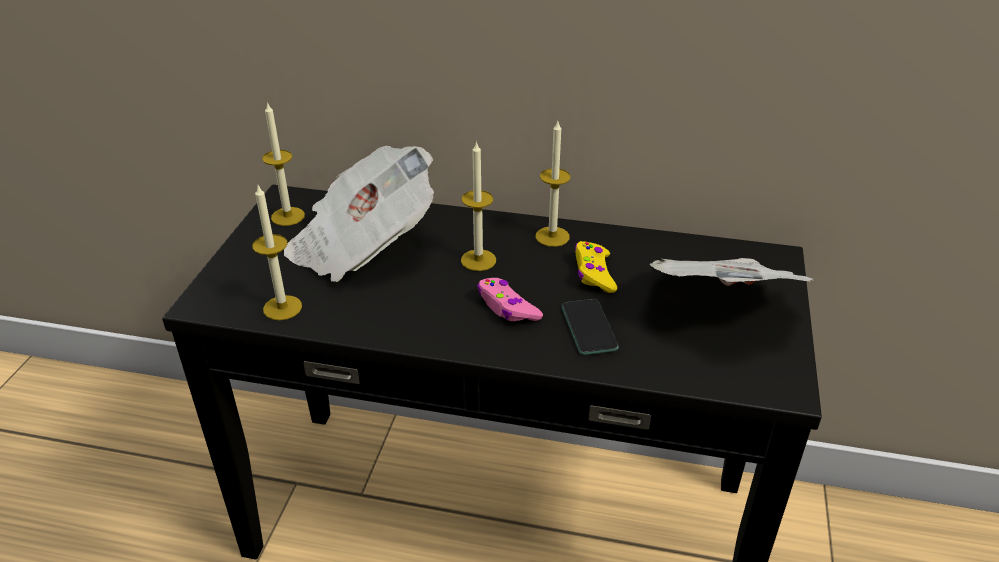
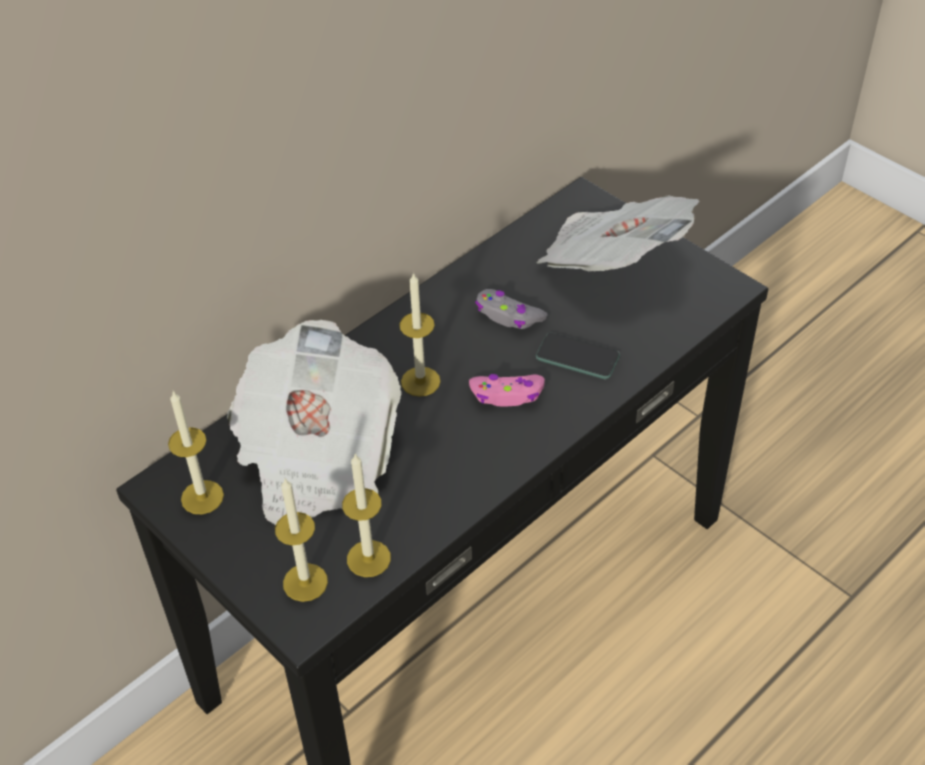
camera: 55 degrees left, 10 degrees up
candle [536,121,570,247] -> candle moved to [275,479,328,602]
yellow game controller [575,241,617,293] -> grey game controller [475,289,548,329]

